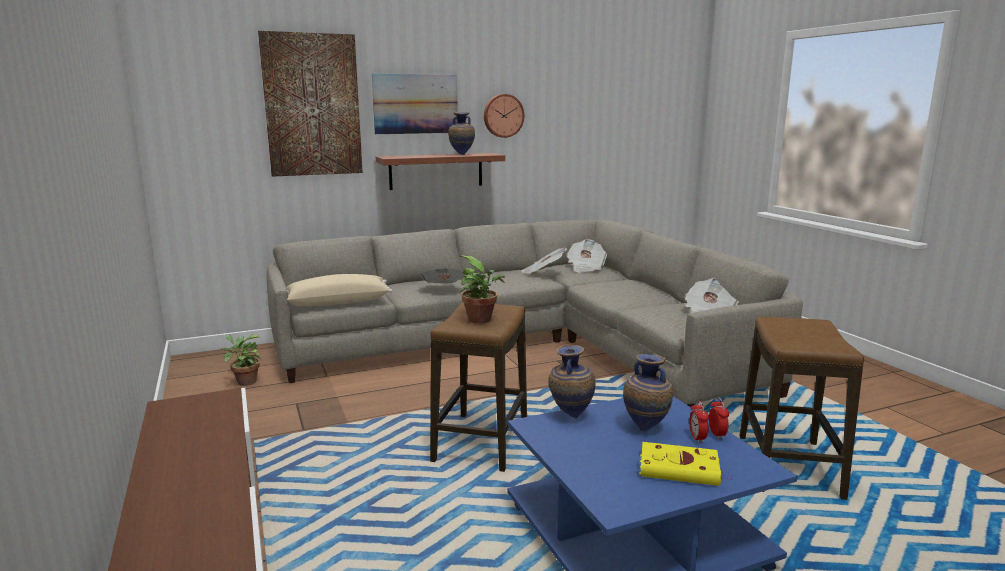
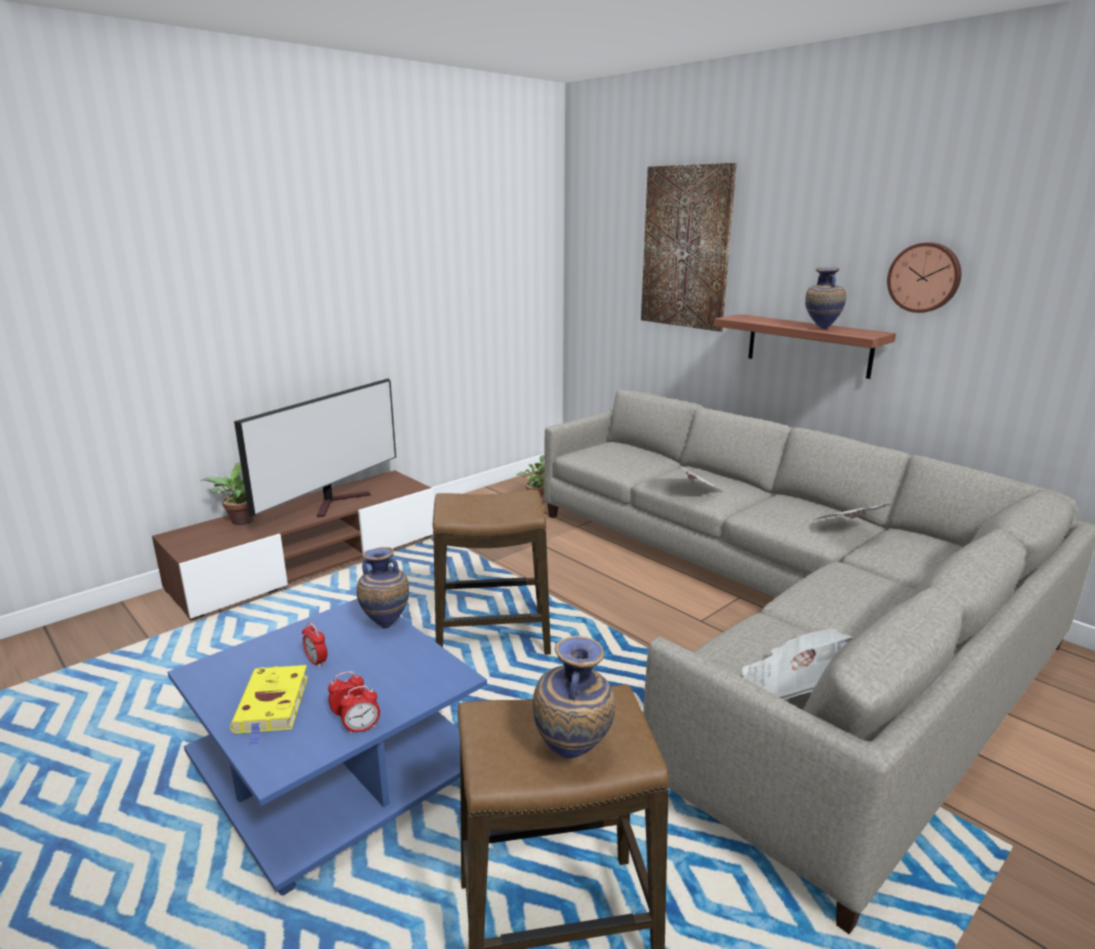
camera: 70 degrees right, 5 degrees up
beige pillow [285,274,392,306] -> none
picture [372,74,458,134] -> none
potted plant [459,255,505,324] -> potted plant moved to [201,462,254,525]
newspaper [567,239,607,273] -> none
vase [623,354,673,432] -> vase moved to [533,635,616,758]
none -> television [234,378,396,517]
none -> alarm clock [302,622,327,667]

